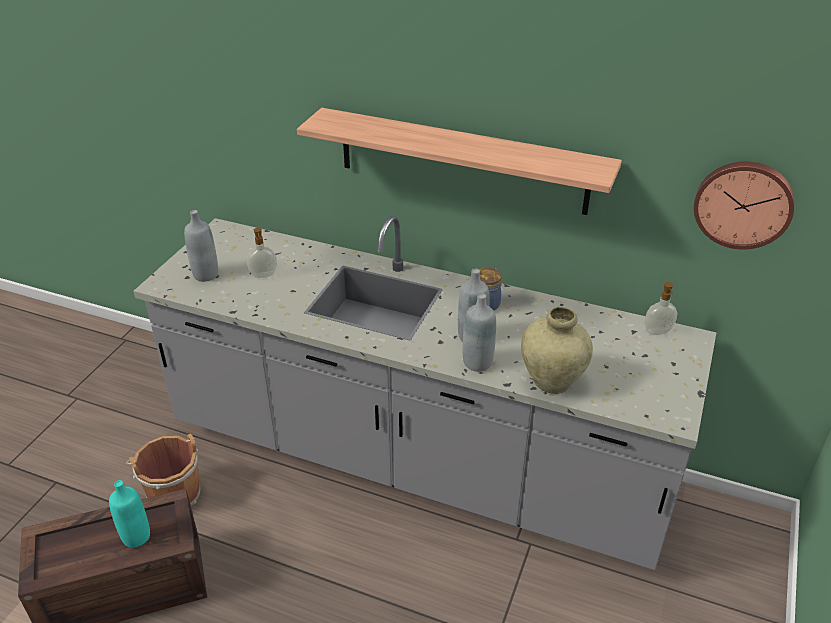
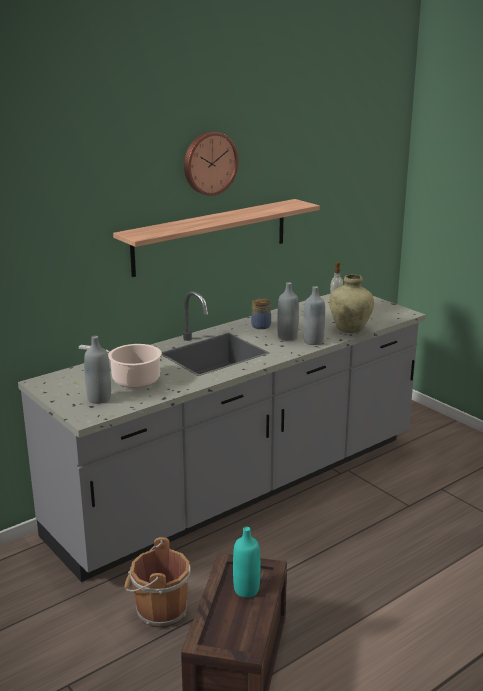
camera: 60 degrees left, 15 degrees down
soap dispenser [247,228,277,278] -> cooking pot [79,344,162,388]
wall clock [694,161,795,250] -> wall clock moved to [184,132,238,196]

